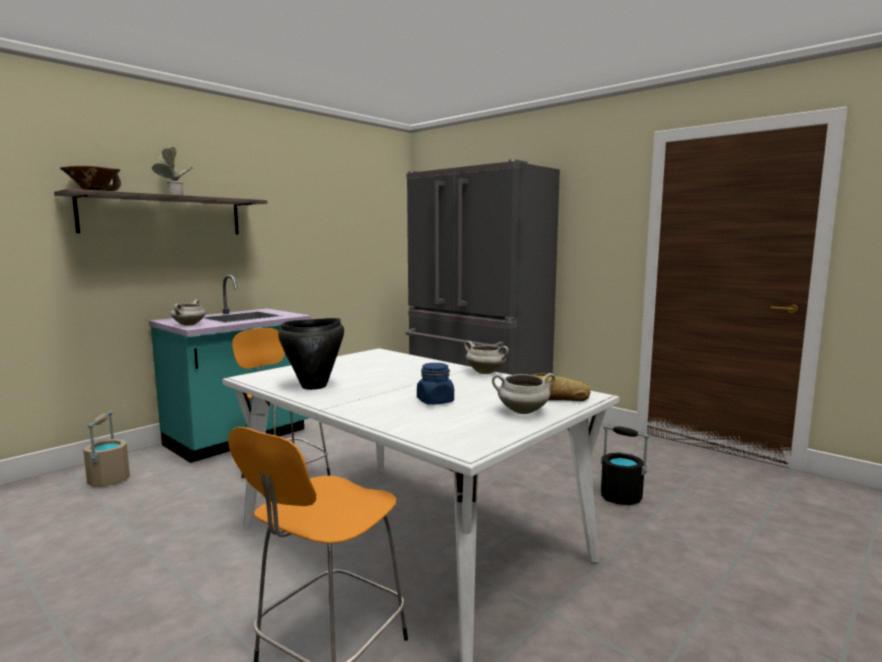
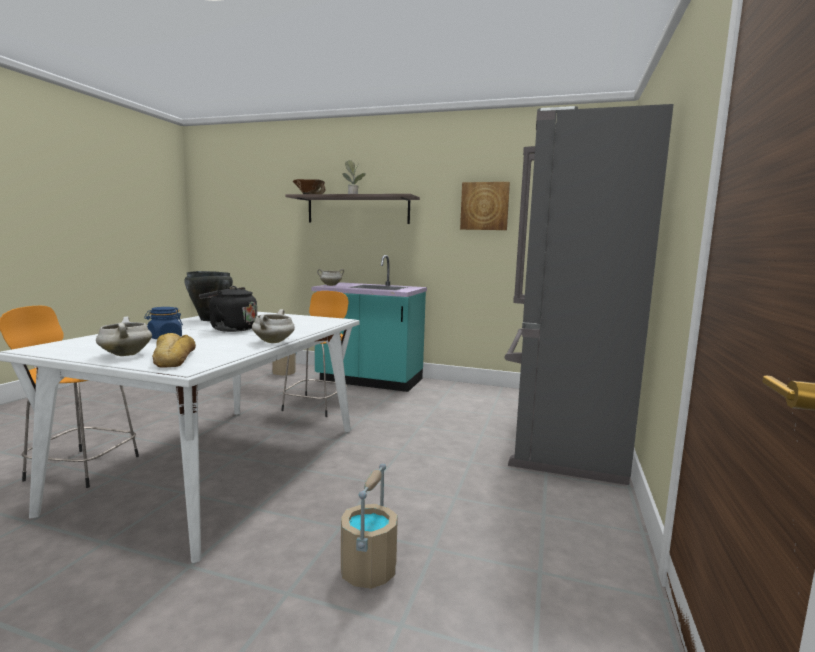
camera: 65 degrees right, 0 degrees up
black bucket [601,425,649,505] -> beige bucket [341,463,398,589]
none -> black kettle [199,286,257,332]
none -> picture [460,182,510,230]

